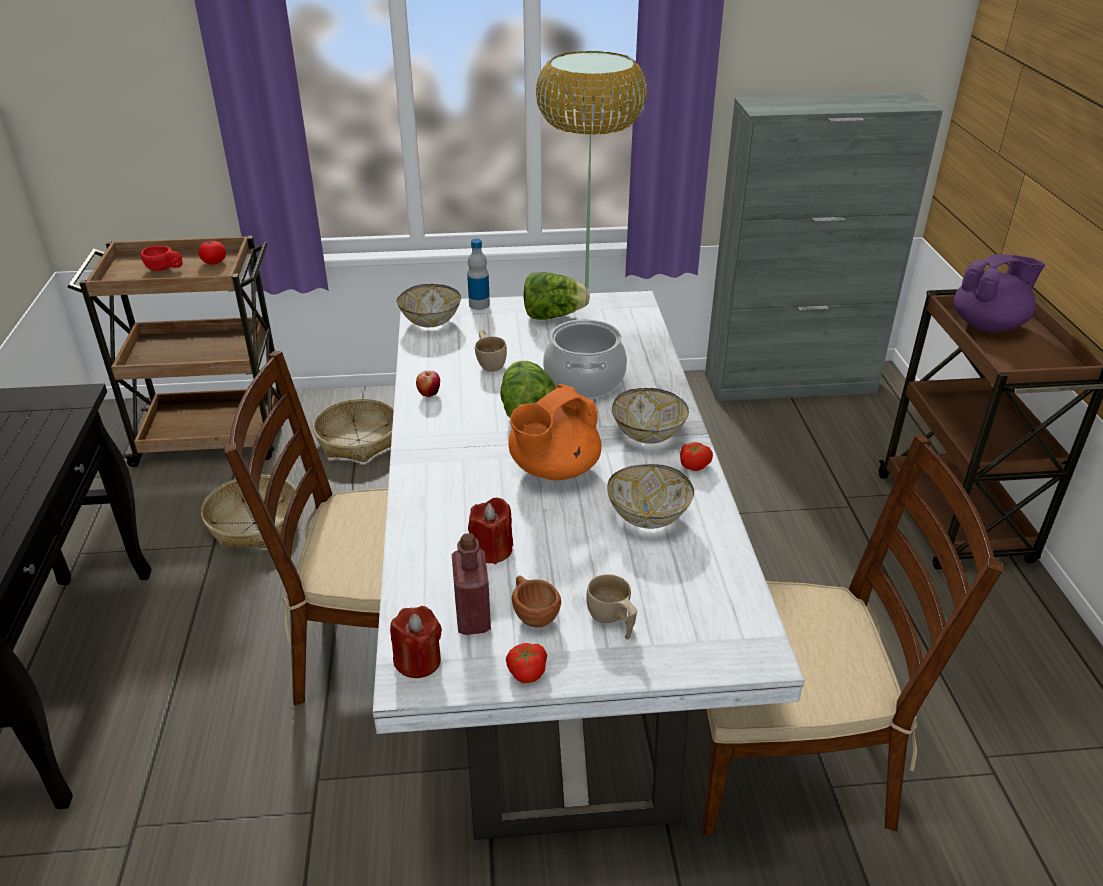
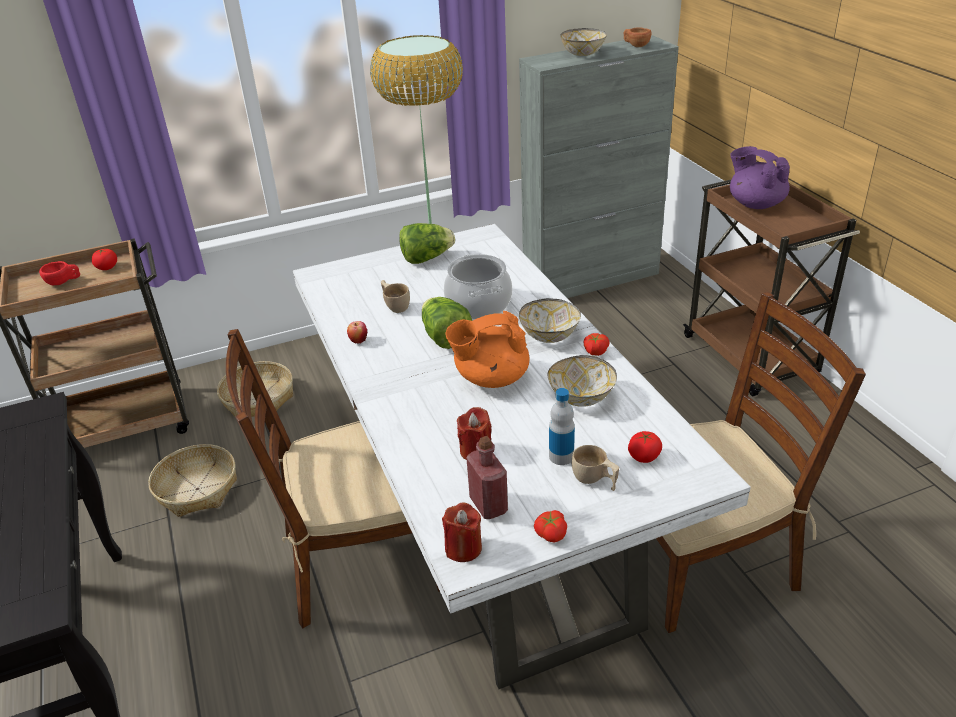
camera: 15 degrees left, 0 degrees up
bowl [397,284,461,327] -> bowl moved to [560,28,607,56]
bottle [467,239,490,310] -> bottle moved to [549,388,575,465]
orange teapot [508,384,602,480] -> orange teapot turned 45 degrees clockwise [445,311,529,388]
brown cup [512,575,561,628] -> brown cup moved to [624,27,652,47]
purple teapot [954,254,1045,332] -> purple teapot turned 90 degrees counterclockwise [730,146,790,209]
none -> tomato [628,431,662,463]

